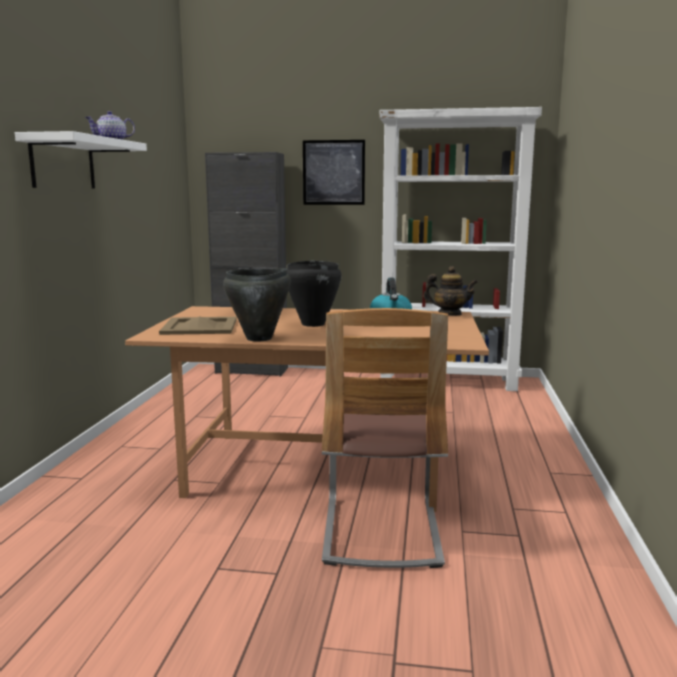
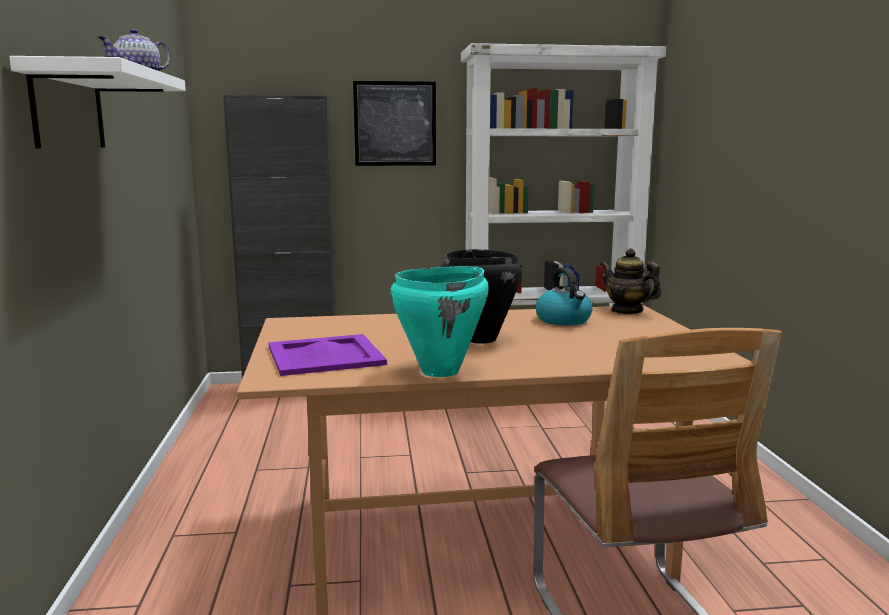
camera: 15 degrees left, 0 degrees up
beige tray [159,316,237,335] -> purple tray [268,334,387,376]
black cooking pot [223,268,291,341] -> turquoise cooking pot [390,266,489,377]
teapot [423,266,478,315] -> teapot turned 135 degrees counterclockwise [600,248,662,314]

